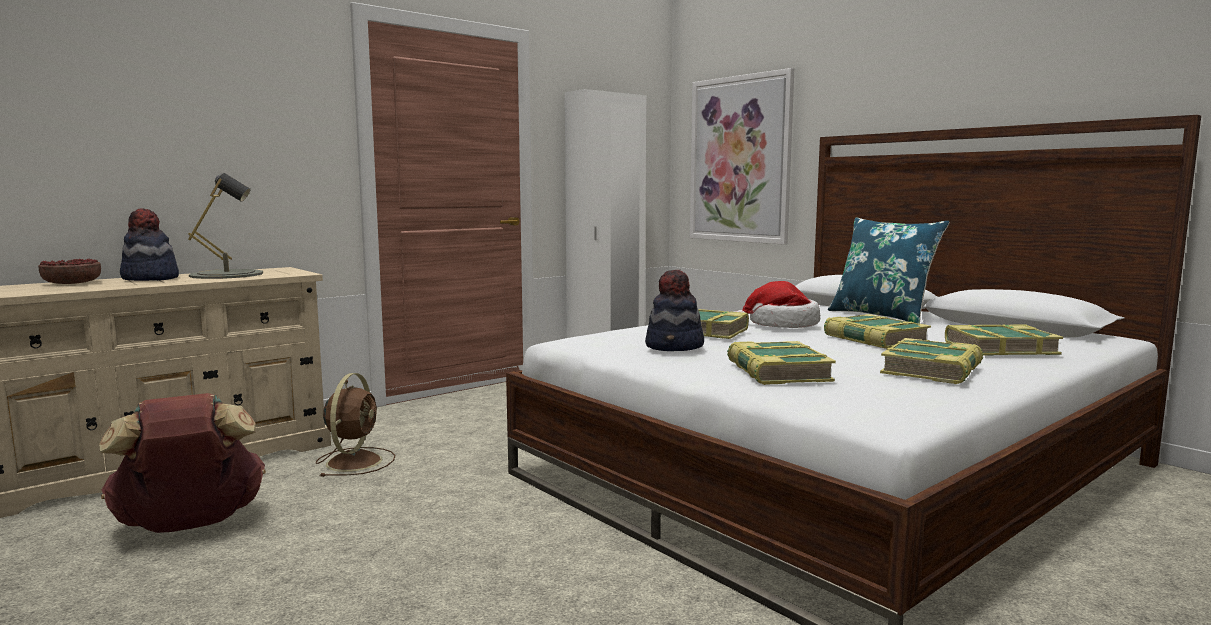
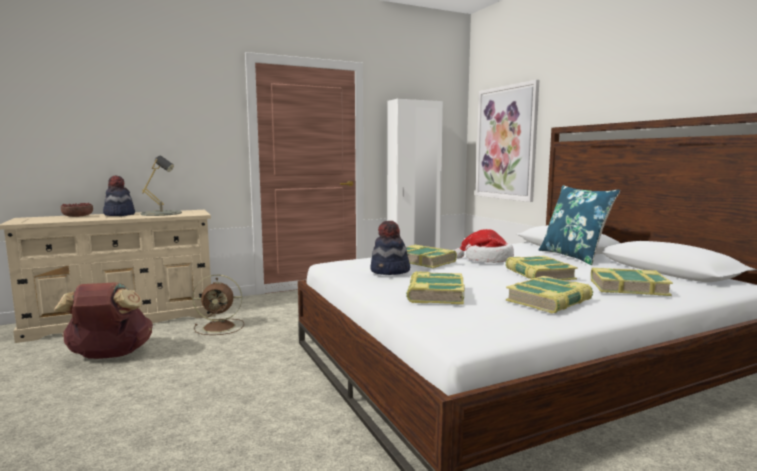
camera: 15 degrees right, 0 degrees up
brown fan [316,373,395,477] -> brown fan turned 60 degrees clockwise [192,275,244,335]

